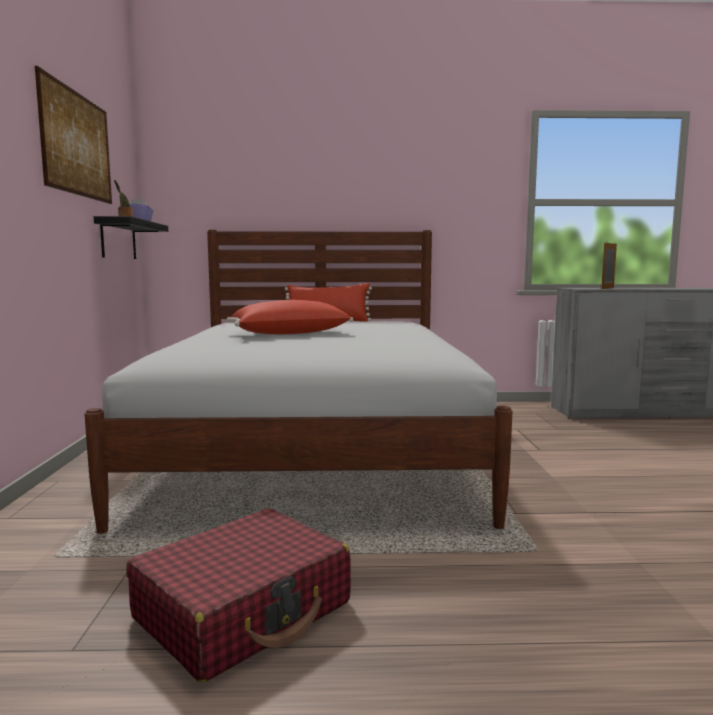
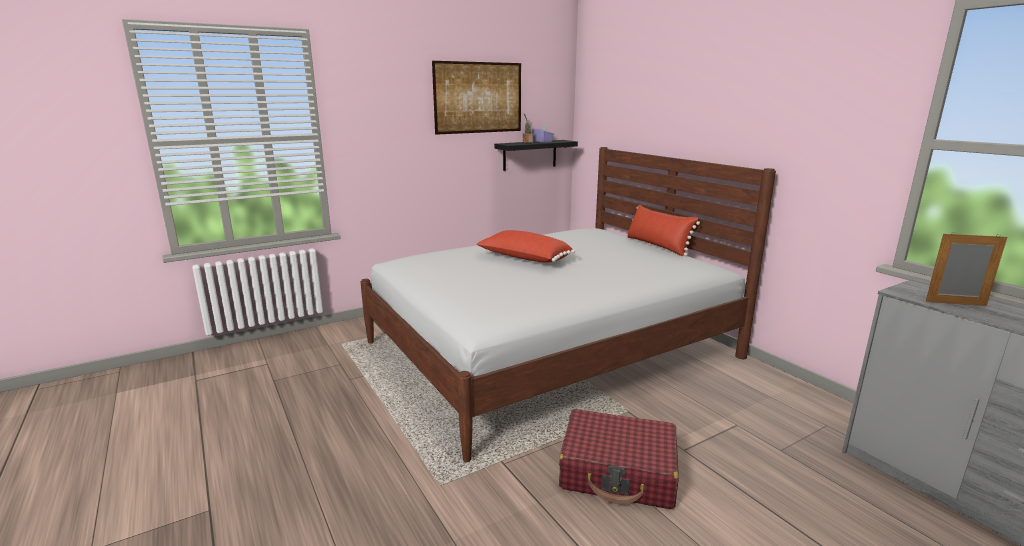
camera: 60 degrees right, 10 degrees up
red suitcase [126,509,351,682] -> red suitcase moved to [559,409,679,509]

